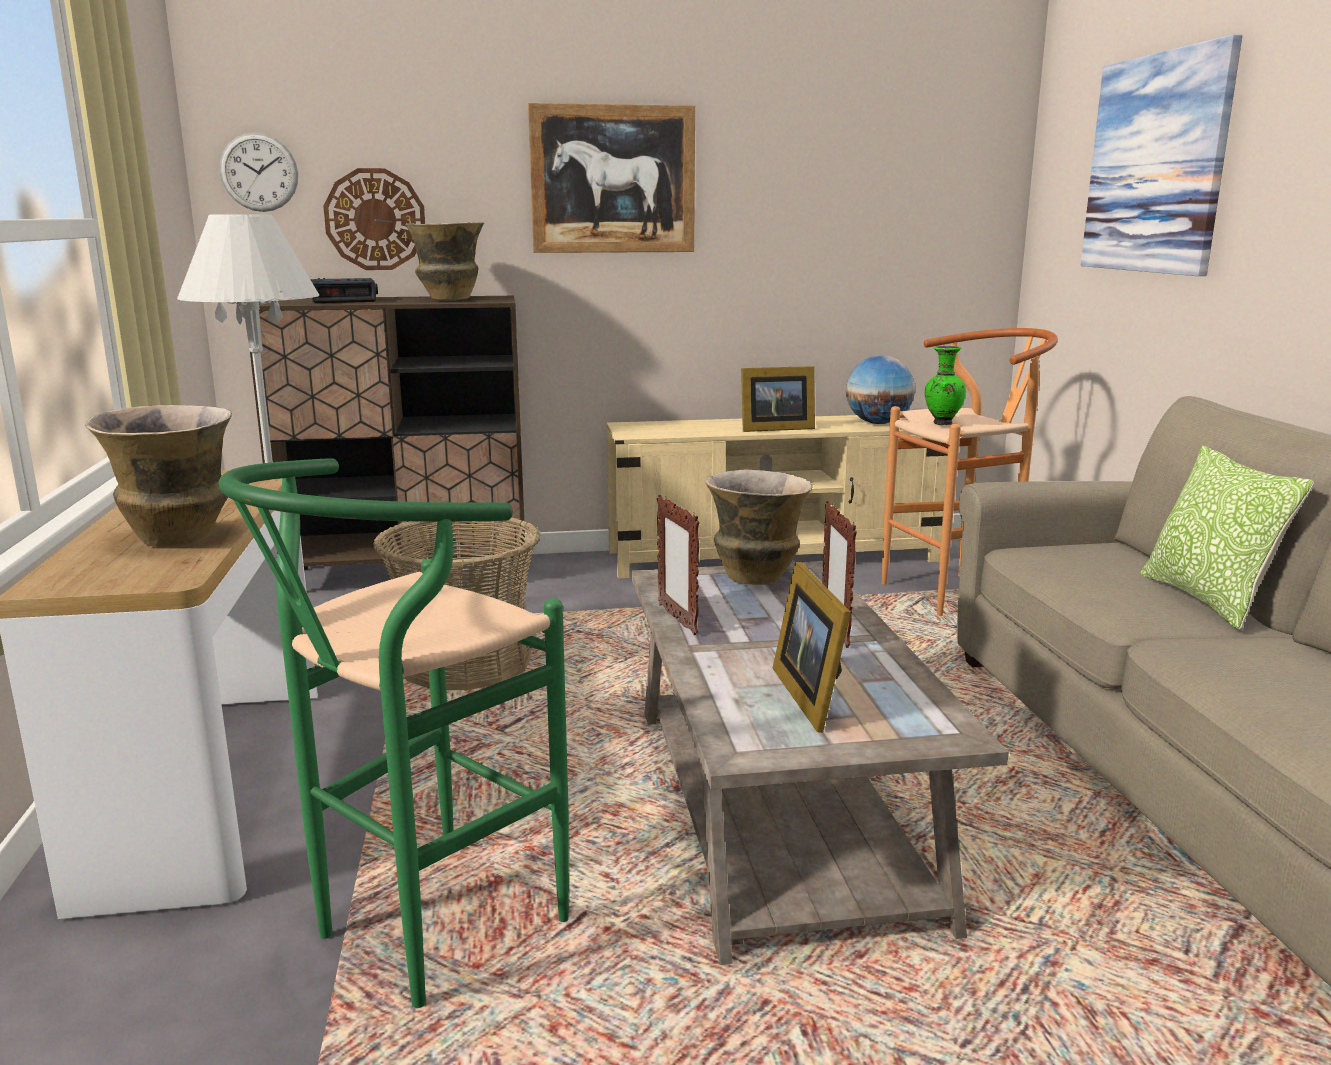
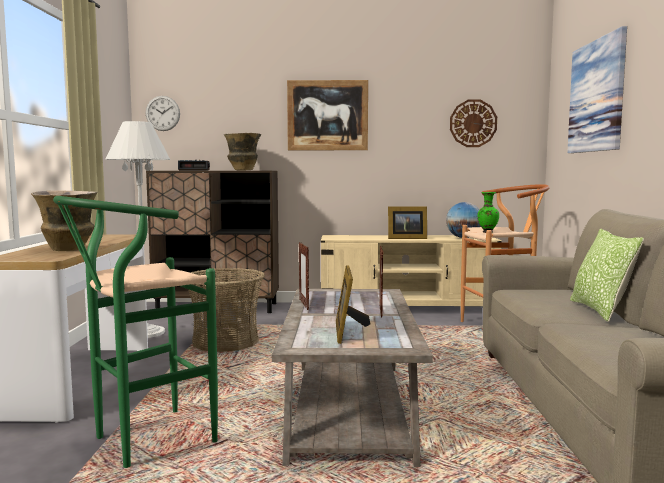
camera: 10 degrees right, 10 degrees down
wall clock [323,168,425,270] -> wall clock moved to [450,100,497,147]
vase [705,469,813,585] -> none

